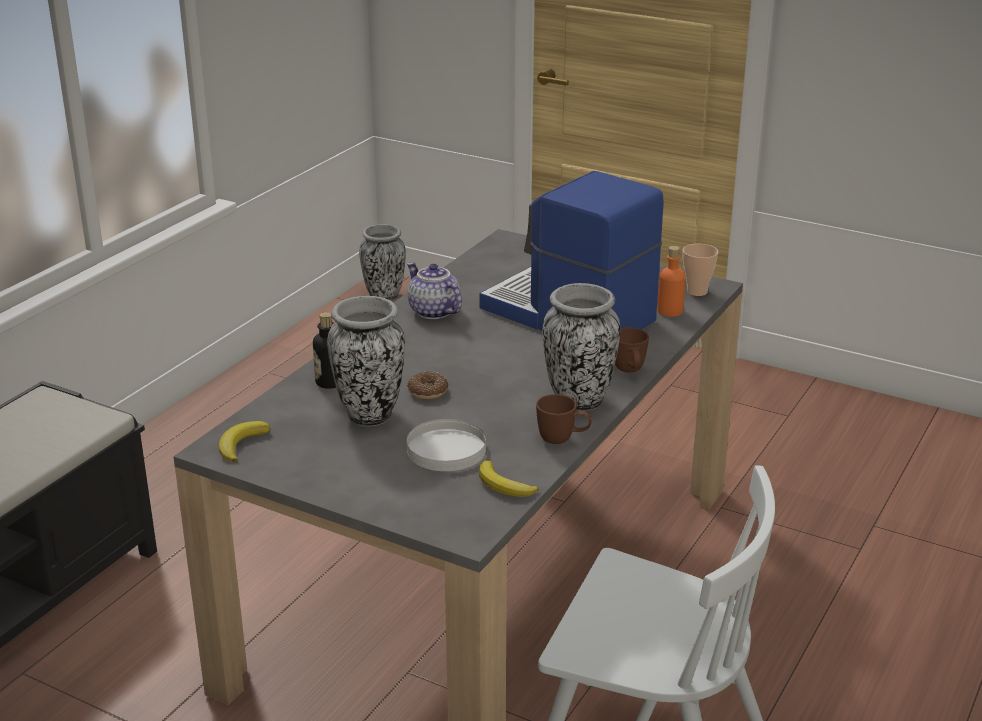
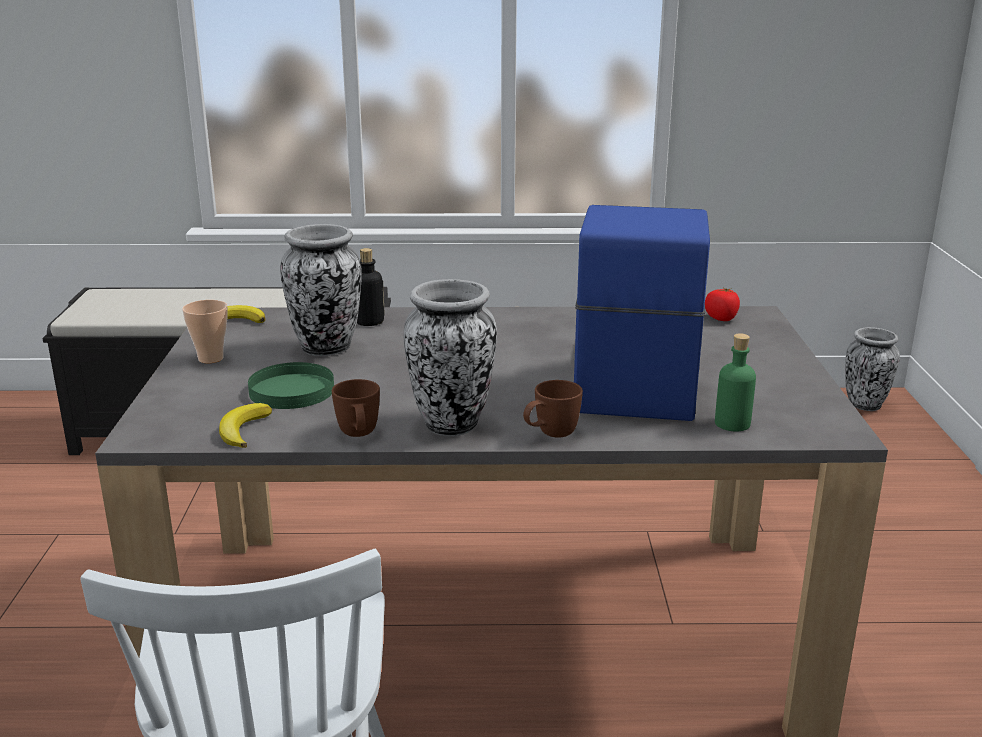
camera: 60 degrees right, 5 degrees down
teapot [407,262,462,319] -> none
donut [407,371,448,399] -> none
white plate [407,419,486,471] -> green plate [248,362,334,409]
orange bottle [657,246,686,317] -> green bottle [715,334,756,431]
cup [682,244,718,296] -> cup moved to [182,300,228,363]
none -> tomato [705,287,740,321]

